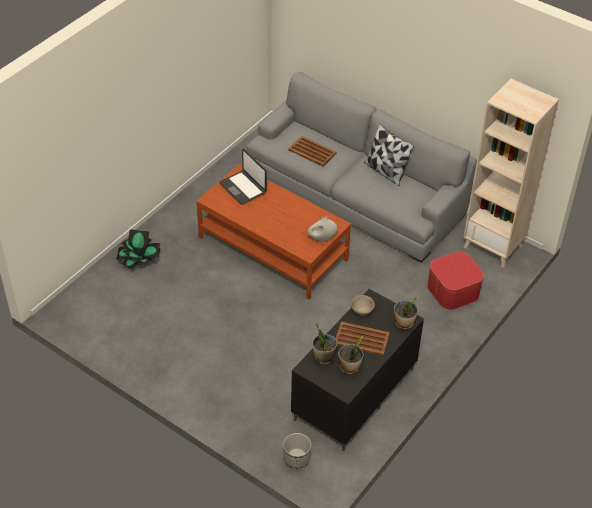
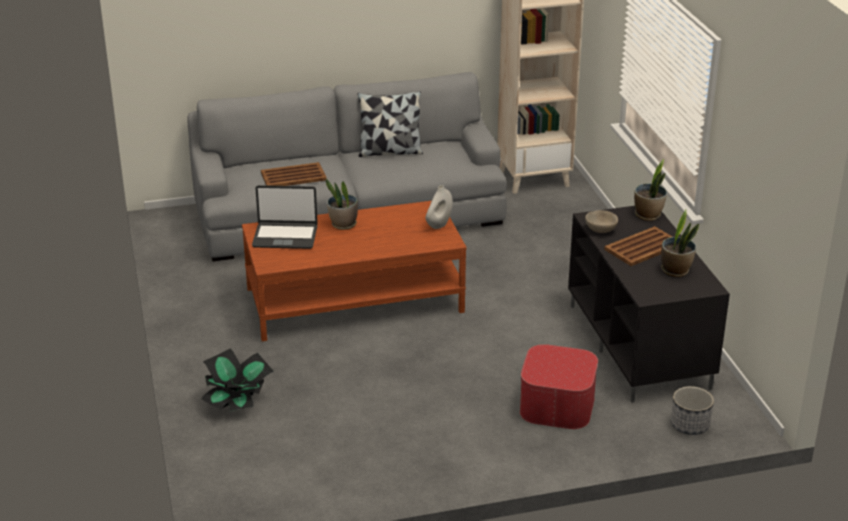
camera: 50 degrees left, 15 degrees down
potted plant [312,323,337,364] -> potted plant moved to [326,179,358,230]
ottoman [427,251,484,310] -> ottoman moved to [520,344,598,429]

